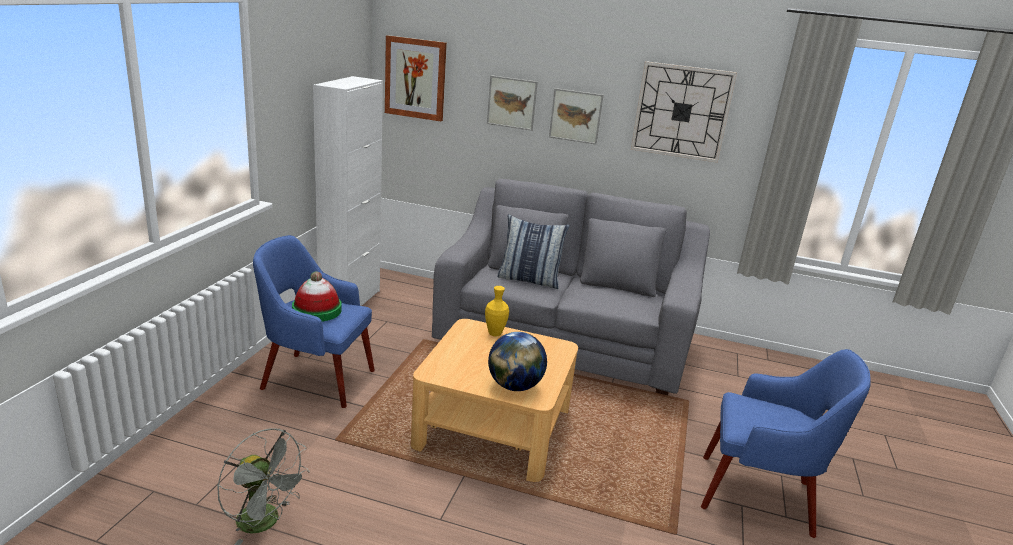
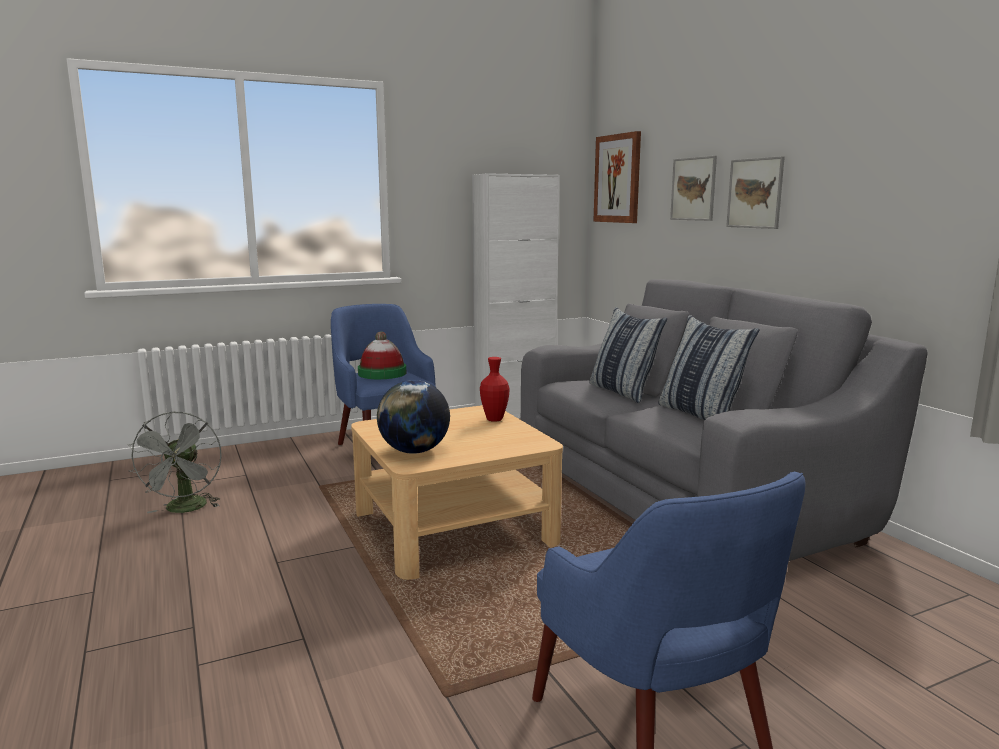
camera: 50 degrees right, 10 degrees down
yellow vase [485,286,509,336] -> red vase [480,357,509,422]
wall clock [631,61,737,163] -> none
none -> pillow [658,315,760,420]

